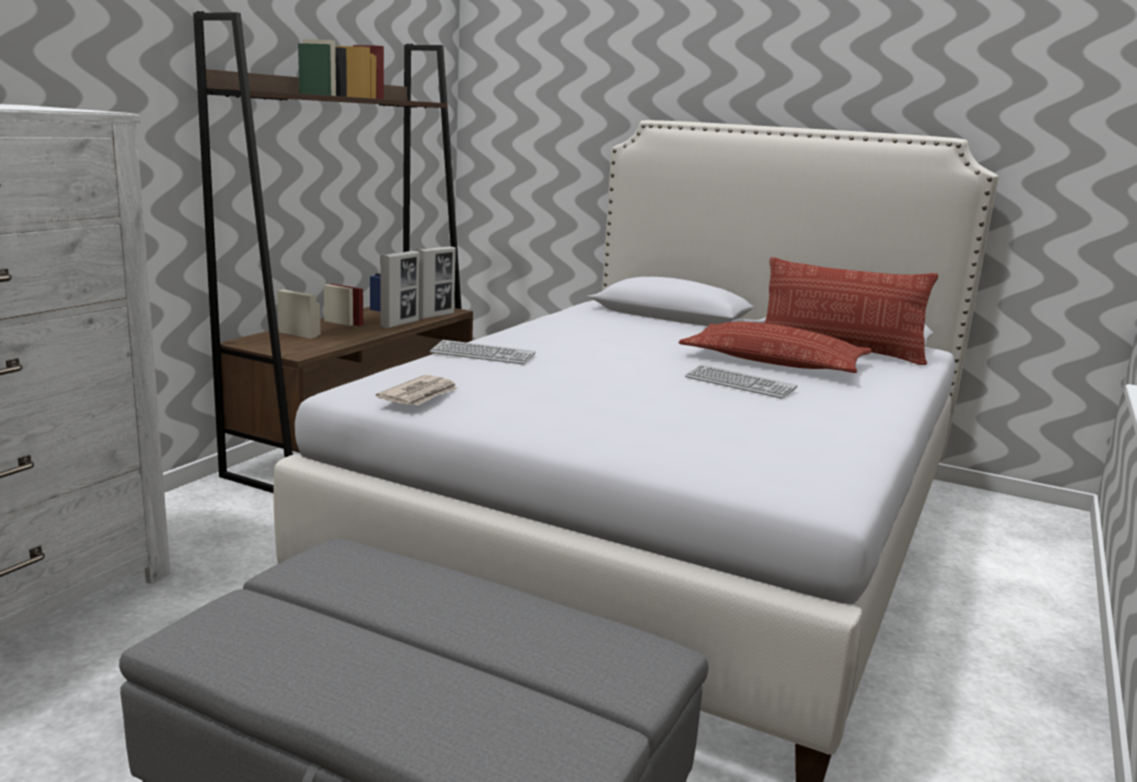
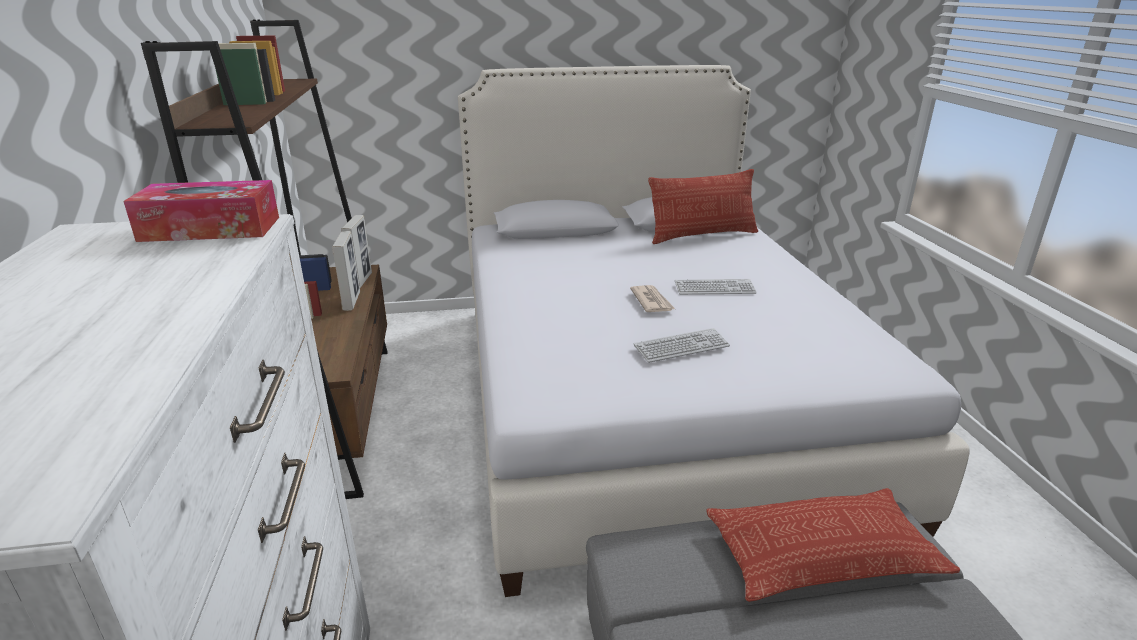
camera: 35 degrees left, 10 degrees up
newspaper [376,375,458,406] -> newspaper moved to [630,285,675,312]
keyboard [430,340,536,365] -> keyboard moved to [634,328,730,363]
pillow [678,322,872,373] -> pillow moved to [706,488,960,602]
none -> tissue box [123,180,279,242]

